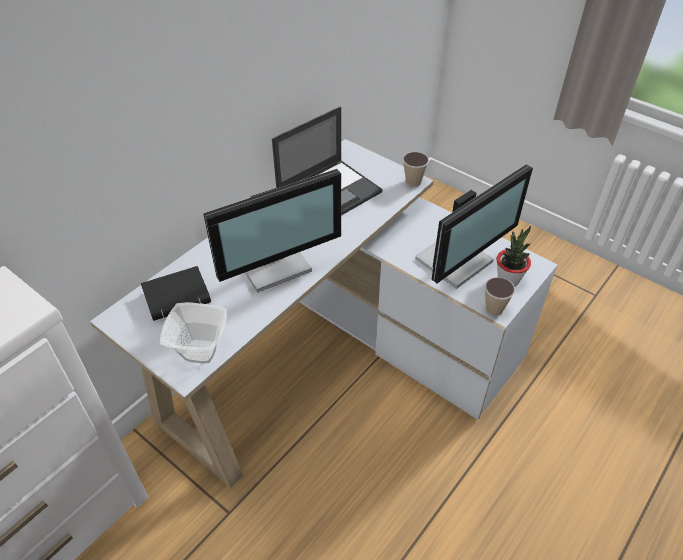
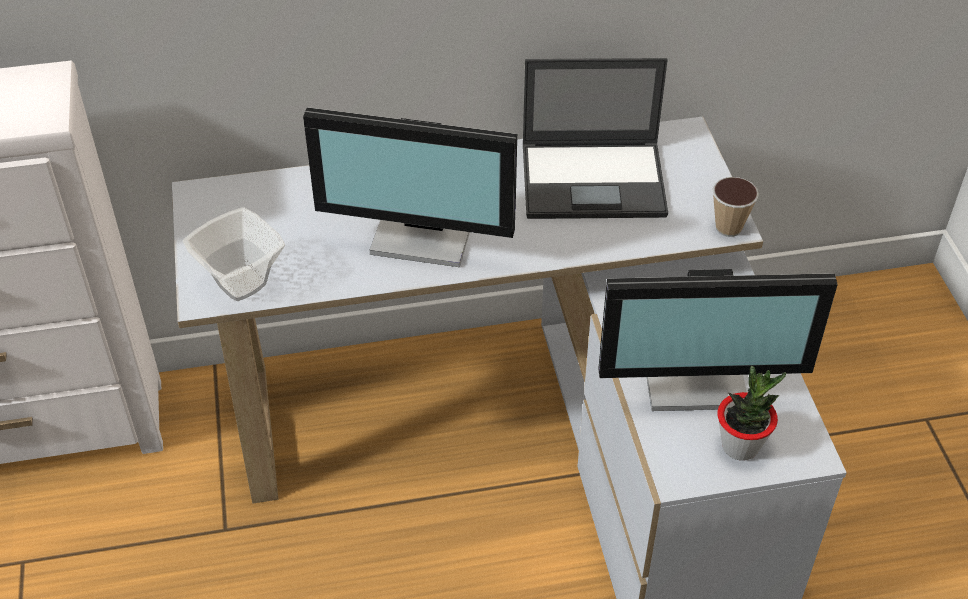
camera: 40 degrees right, 0 degrees up
black book [141,266,211,321] -> none
cup [485,277,515,316] -> none

